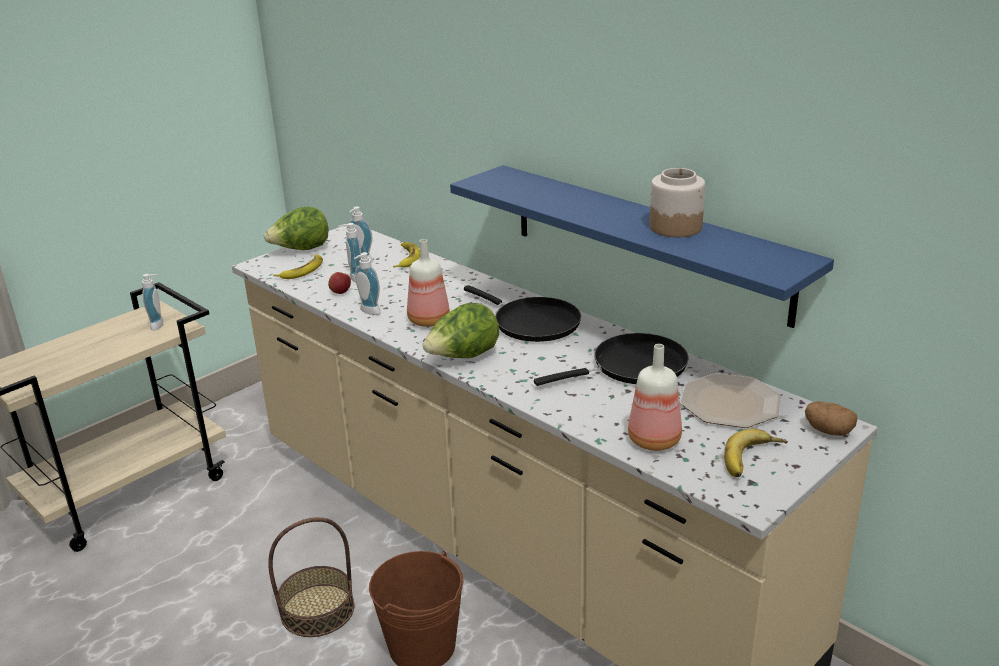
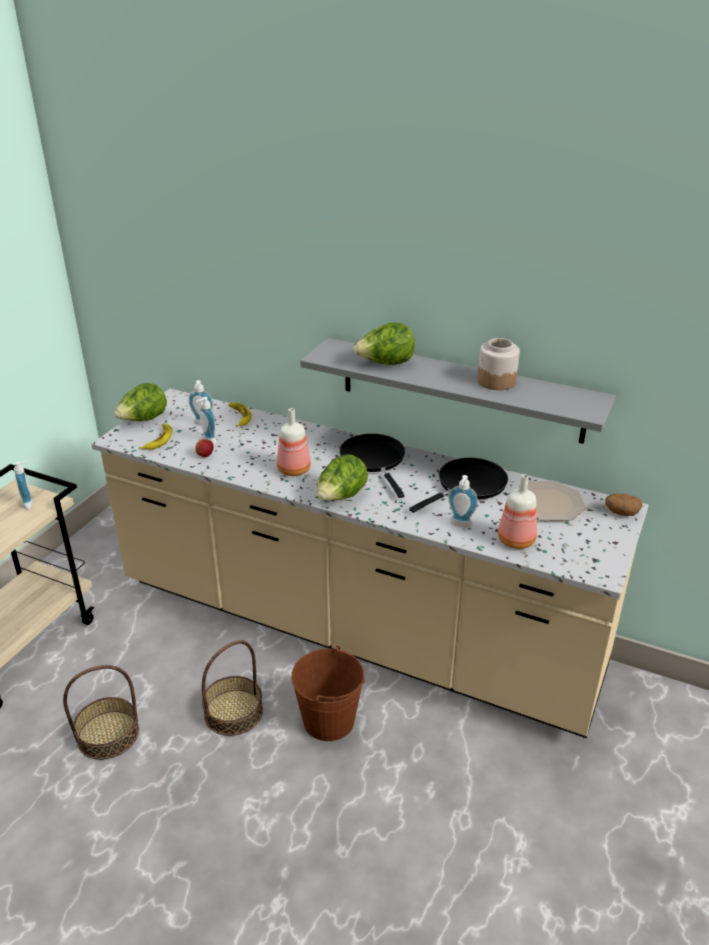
camera: 20 degrees left, 5 degrees up
soap dispenser [354,252,380,315] -> soap dispenser moved to [448,475,478,527]
blue shelf [450,165,834,328] -> grey shelf [300,338,616,444]
black frying pan [464,285,581,342] -> black frying pan turned 135 degrees counterclockwise [339,434,405,498]
banana [724,429,788,477] -> none
none -> basket [63,665,139,760]
none -> lettuce [353,323,415,365]

